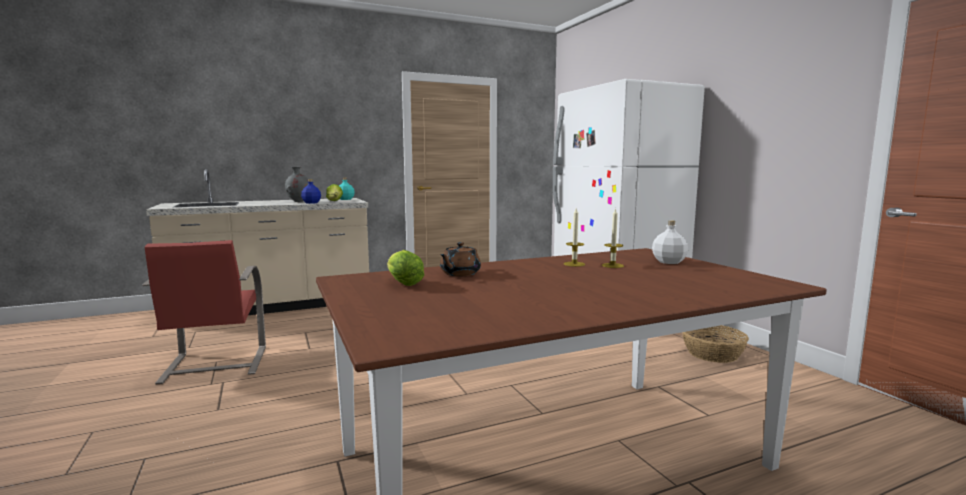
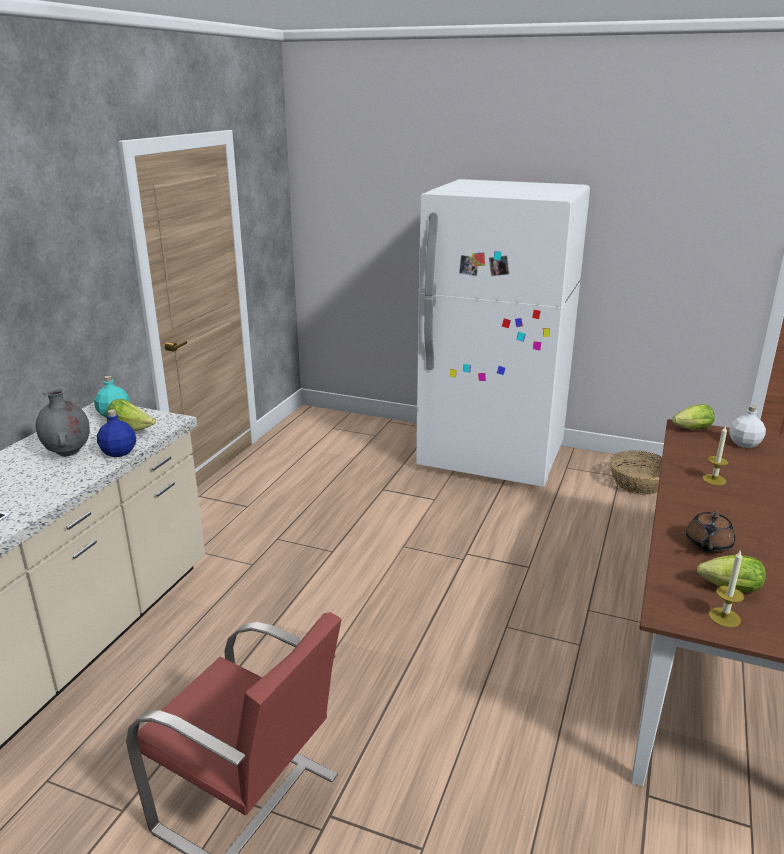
camera: 45 degrees left, 15 degrees up
brown teapot [440,242,481,277] -> brown teapot turned 45 degrees clockwise [686,510,735,554]
candle [602,208,624,268] -> candle moved to [709,549,744,628]
none -> lettuce [672,404,715,430]

